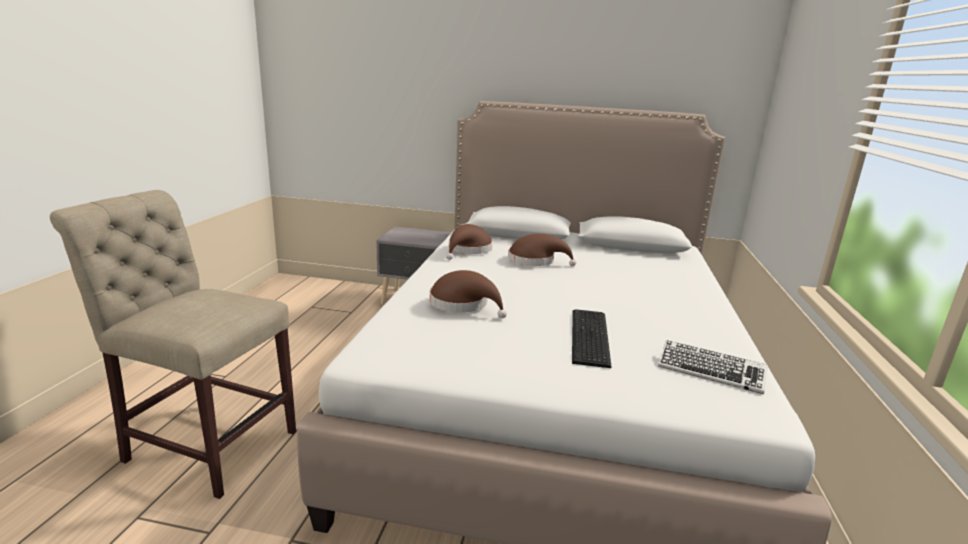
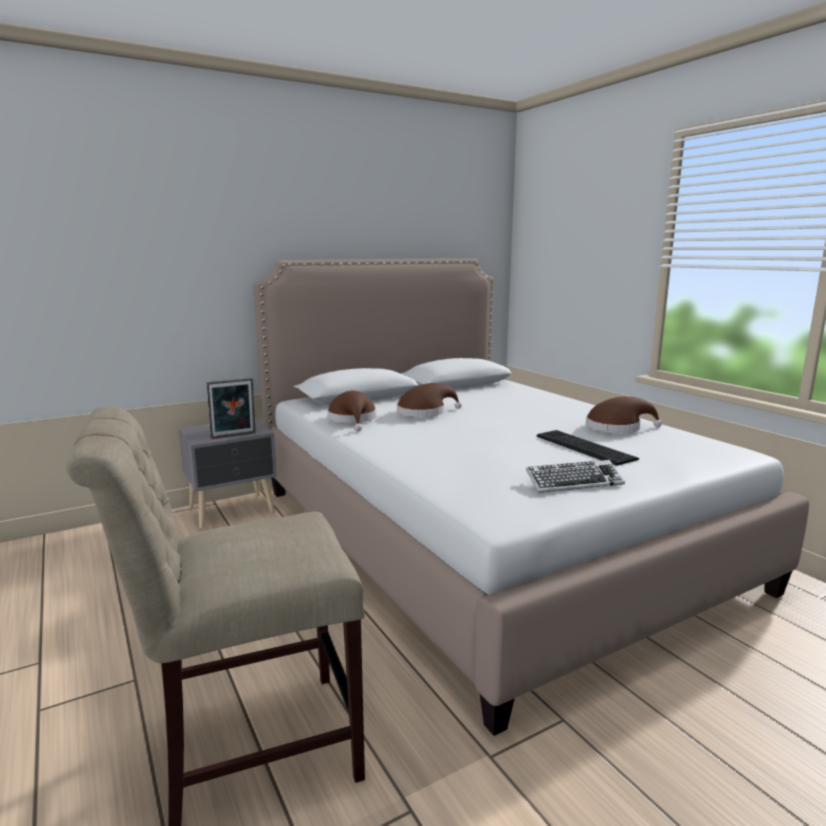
camera: 40 degrees left, 5 degrees down
brown hat [429,270,507,318] -> brown hat moved to [586,396,662,433]
keyboard [658,340,768,394] -> keyboard moved to [526,460,625,493]
none -> picture frame [207,378,255,439]

